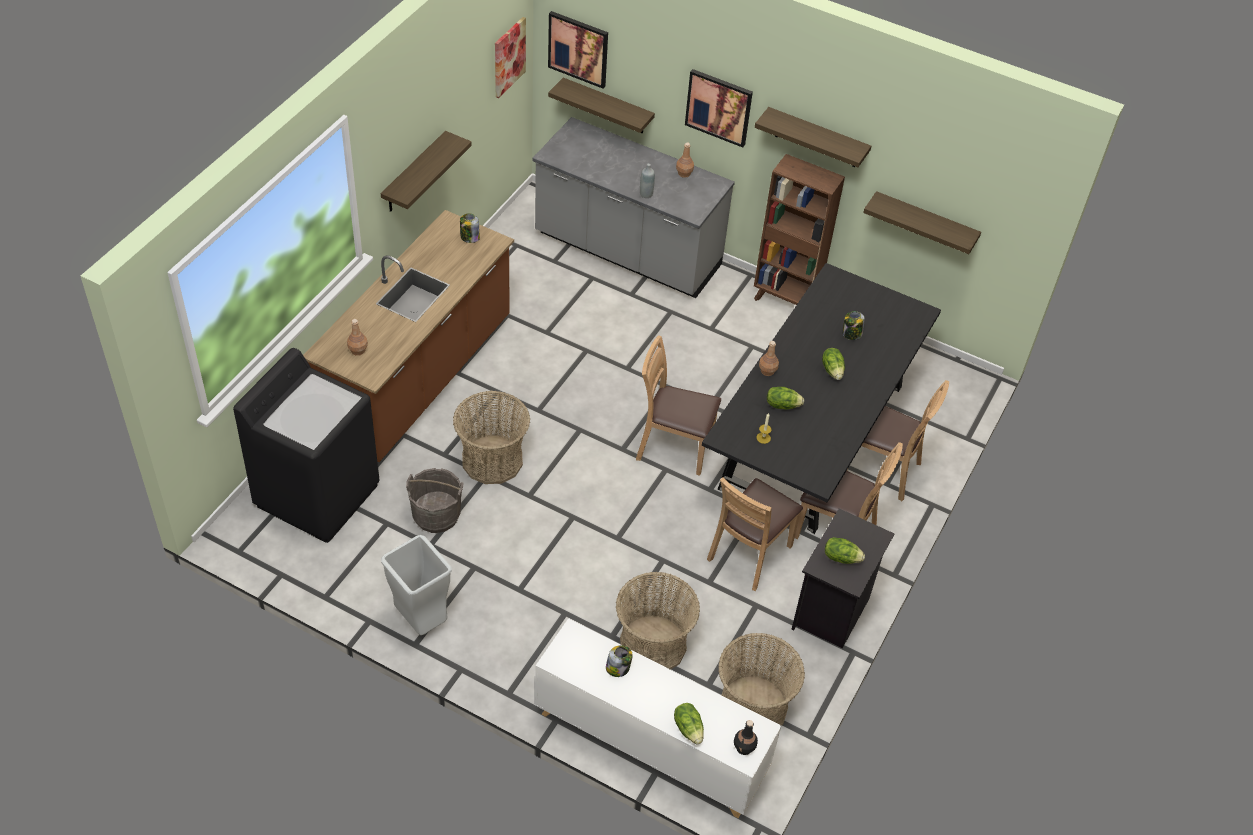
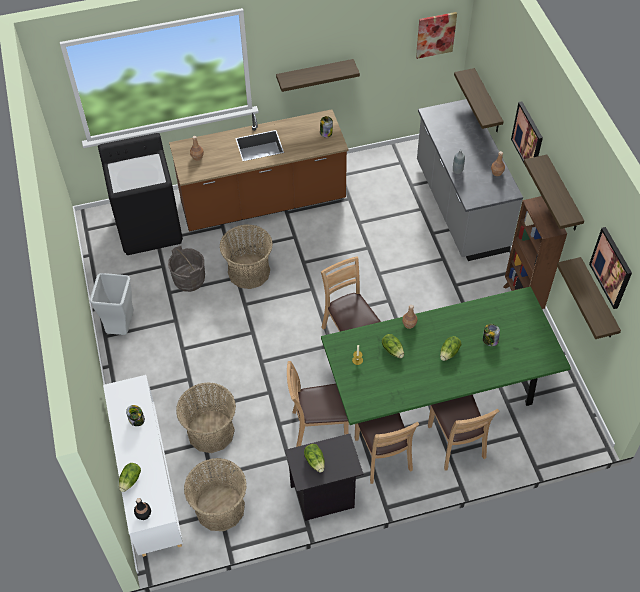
camera: 50 degrees right, 5 degrees up
picture [548,11,608,89] -> picture moved to [589,227,632,309]
black dining table [702,263,941,534] -> green dining table [321,287,571,425]

